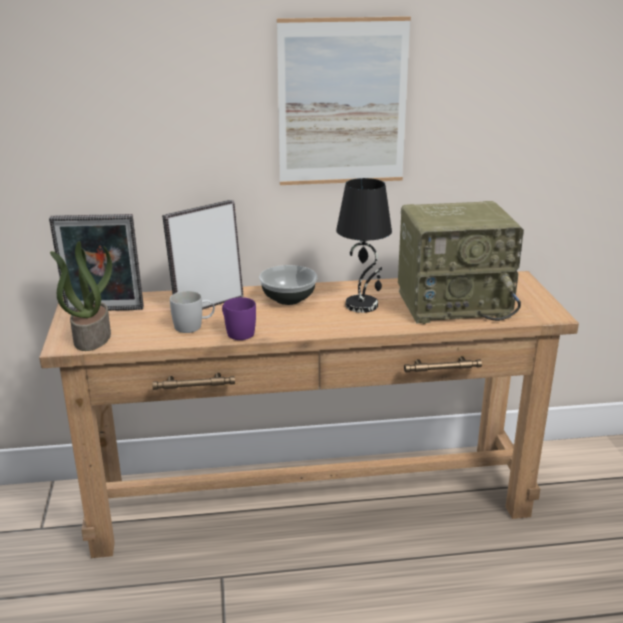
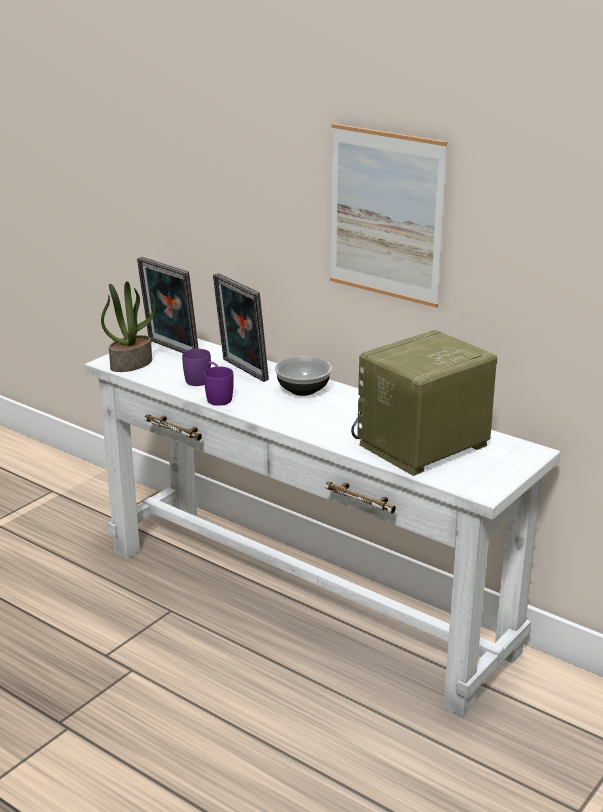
camera: 45 degrees right, 0 degrees up
brown console table [39,271,579,558] -> white console table [85,338,561,717]
picture frame [162,200,244,310] -> picture frame turned 135 degrees counterclockwise [213,273,269,382]
white mug [170,291,215,333] -> purple mug [182,349,219,386]
black table lamp [336,178,392,313] -> none
radio [398,201,524,324] -> radio turned 105 degrees clockwise [351,330,497,476]

